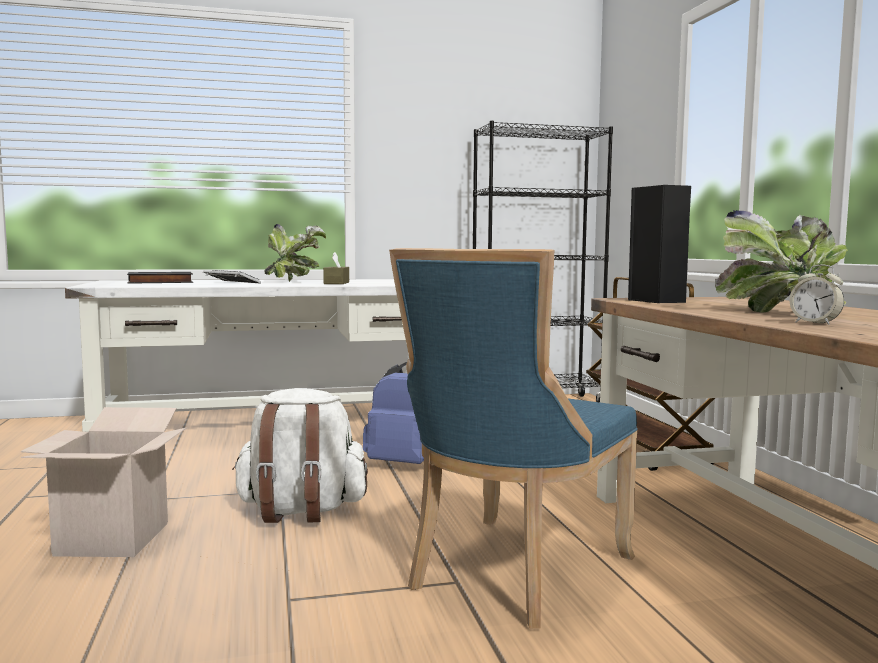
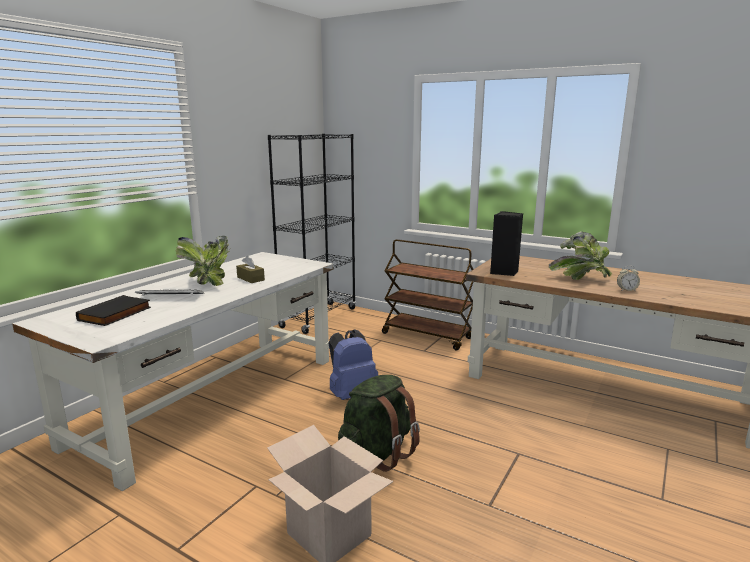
camera: 45 degrees left, 10 degrees up
white backpack [232,388,368,523] -> green backpack [338,375,420,472]
blue chair [389,248,638,629] -> none

